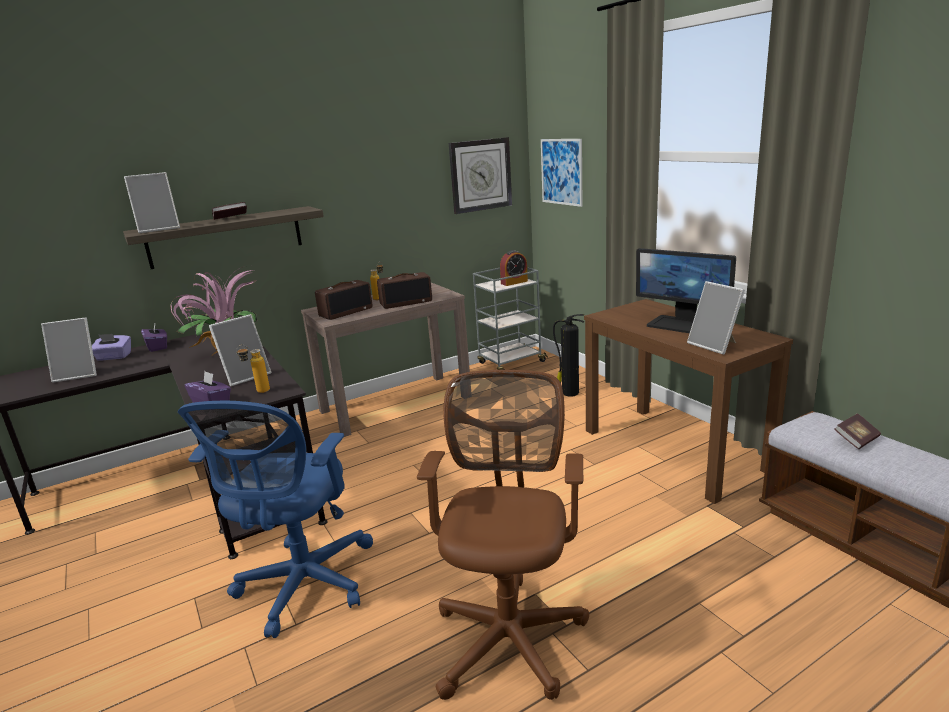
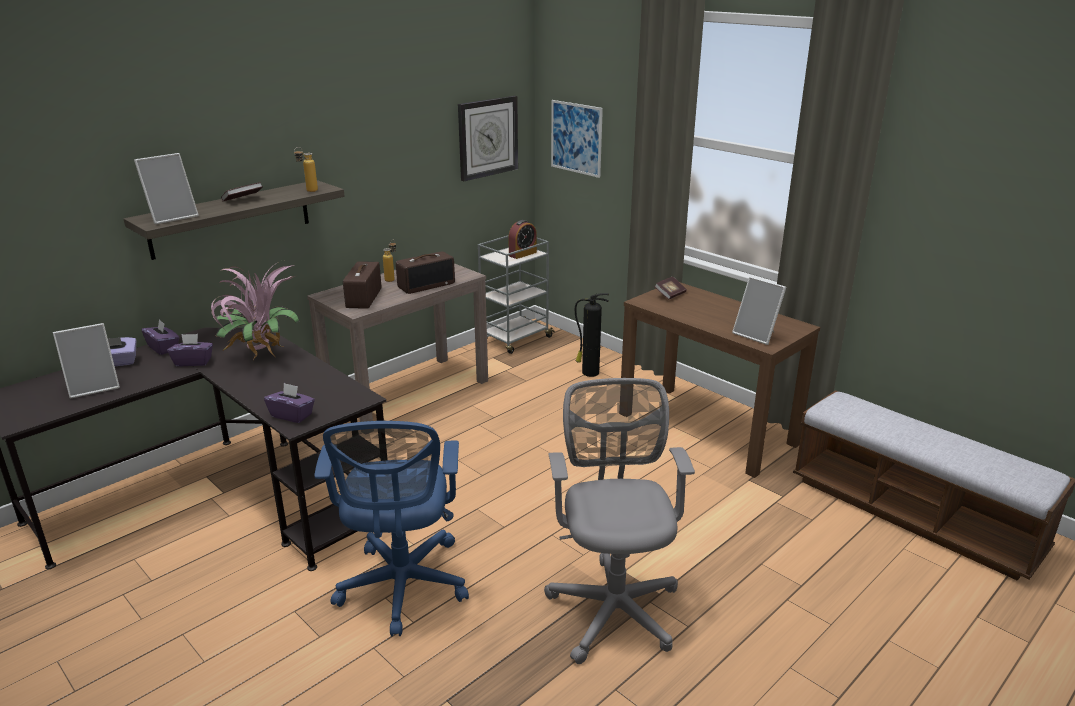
camera: 15 degrees left, 5 degrees up
picture frame [209,314,271,386] -> none
bottle [236,345,270,393] -> bottle moved to [294,147,318,192]
radio [315,280,373,320] -> radio turned 150 degrees clockwise [343,261,381,309]
brown office chair [417,370,589,700] -> grey office chair [544,378,695,664]
monitor [636,248,736,333] -> none
book [835,413,881,449] -> book moved to [654,277,687,299]
none -> purple tissue box [167,334,213,366]

